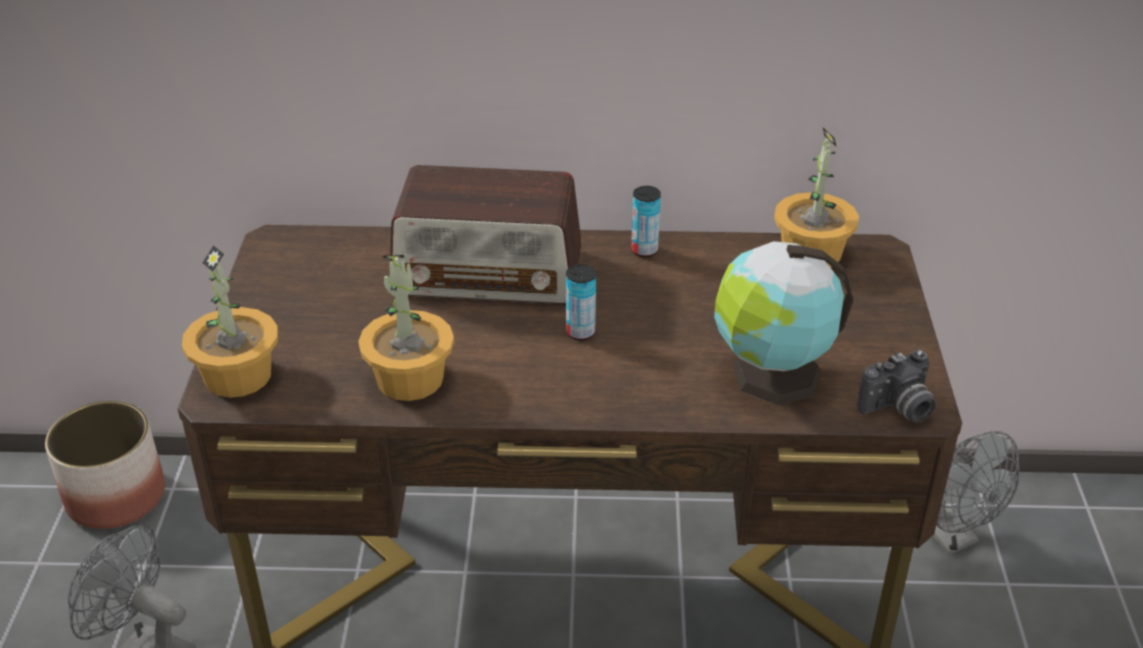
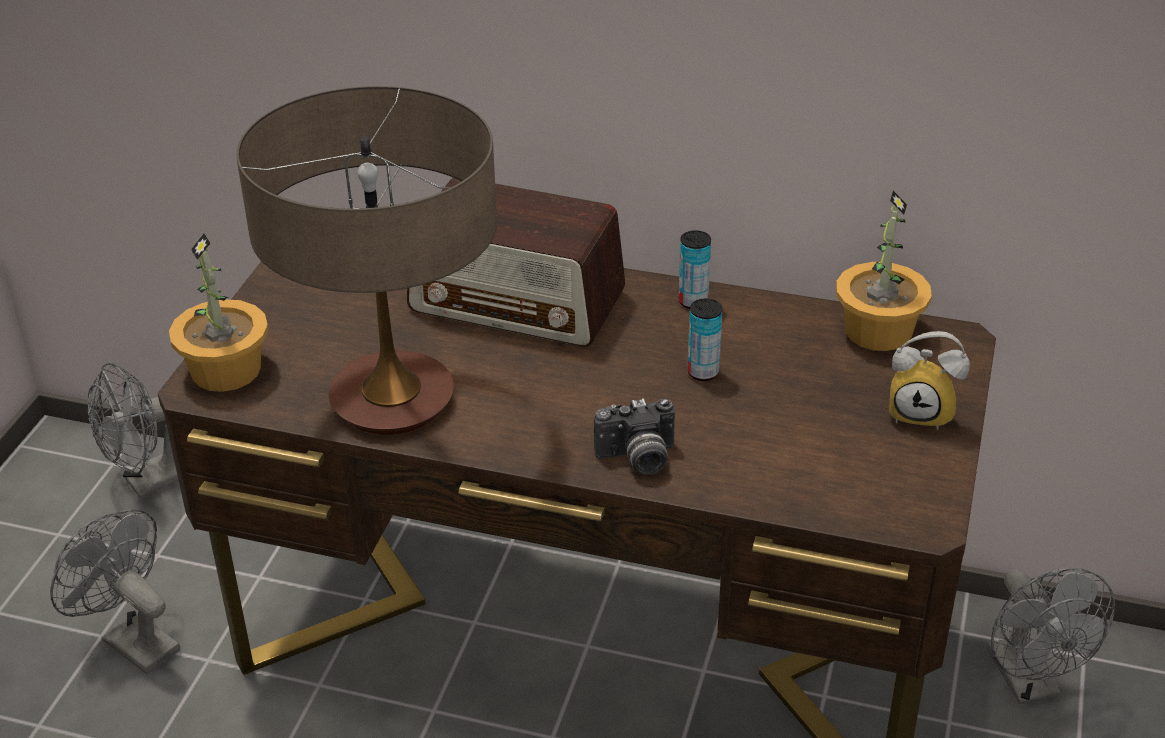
camera: 15 degrees right, 0 degrees up
planter [45,401,165,529] -> grey fan [88,362,179,498]
potted plant [358,255,454,401] -> table lamp [236,86,497,435]
can [566,264,596,341] -> can moved to [688,299,723,381]
globe [714,241,853,405] -> none
camera [857,350,936,422] -> camera moved to [594,398,675,475]
none -> alarm clock [889,331,970,430]

